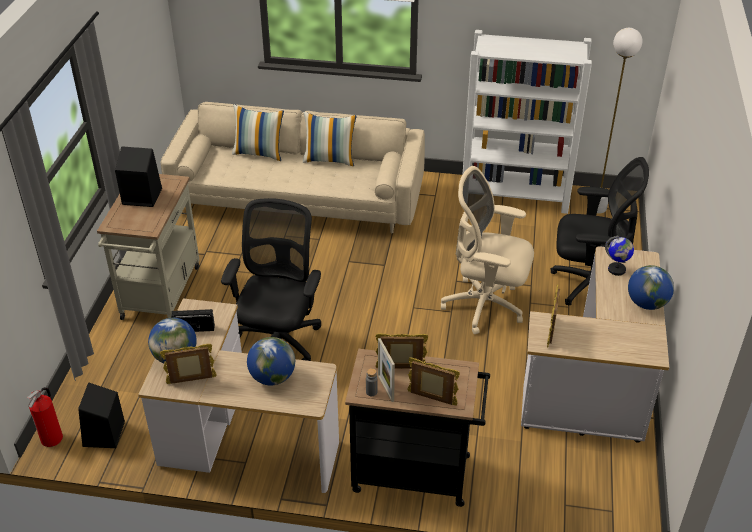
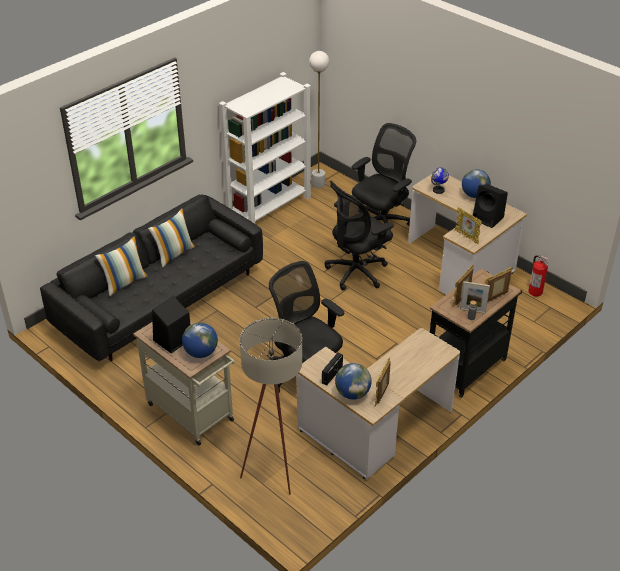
camera: 55 degrees left, 0 degrees up
fire extinguisher [27,387,63,447] -> fire extinguisher moved to [528,255,549,296]
black speaker [78,382,125,448] -> black speaker moved to [473,184,508,228]
beige sofa [161,102,425,233] -> black sofa [40,195,263,361]
globe [247,337,295,385] -> globe moved to [182,322,218,358]
beige office chair [441,166,534,334] -> black office chair [325,181,394,290]
none -> beige floor lamp [240,318,302,495]

